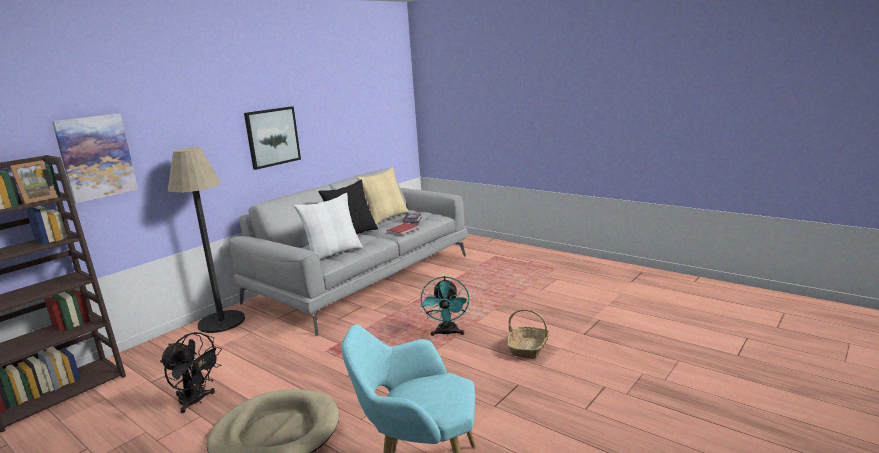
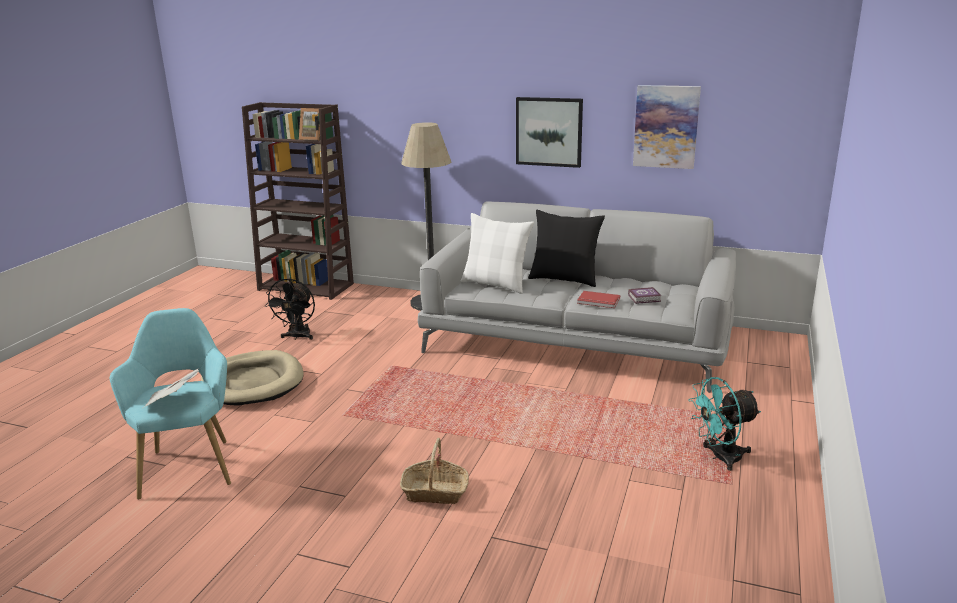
camera: 70 degrees right, 5 degrees up
picture [52,114,138,203] -> picture moved to [633,85,701,169]
beige pillow [357,167,409,224] -> none
turquoise fan [420,276,469,336] -> turquoise fan moved to [689,377,761,471]
none -> newspaper [143,368,199,408]

